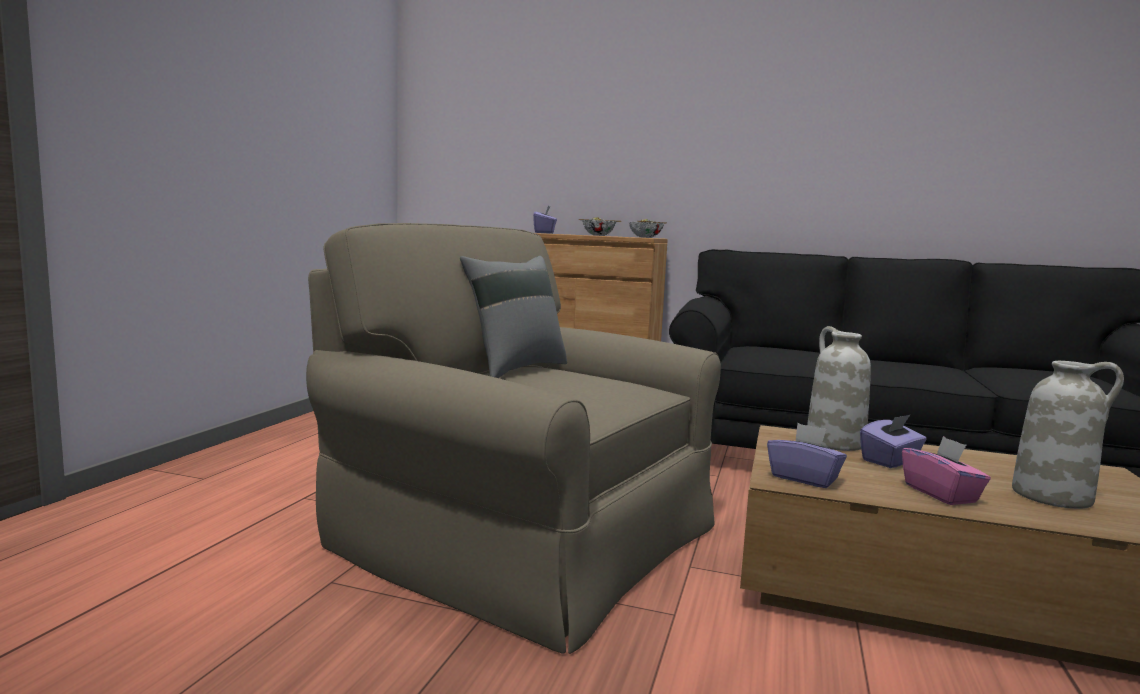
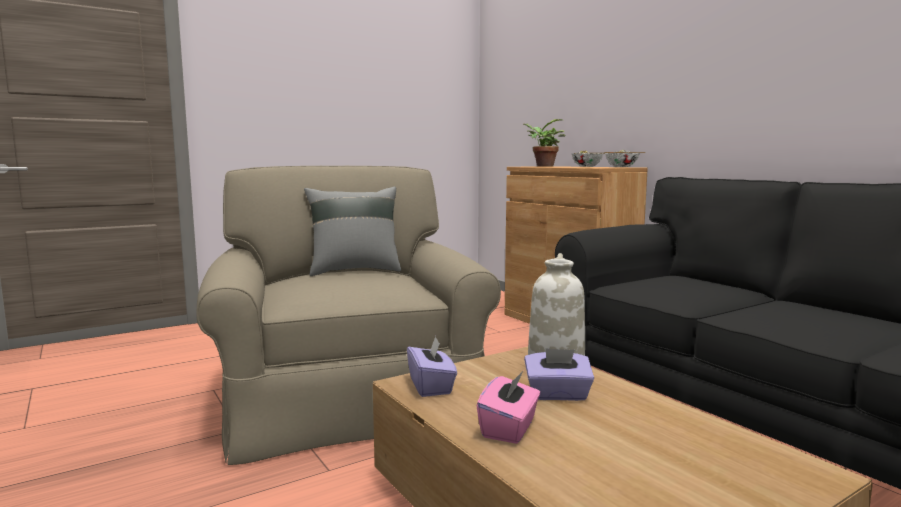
camera: 40 degrees right, 0 degrees up
purple tissue box [533,205,557,233] -> potted plant [523,119,566,167]
white vase [1012,361,1124,509] -> none

